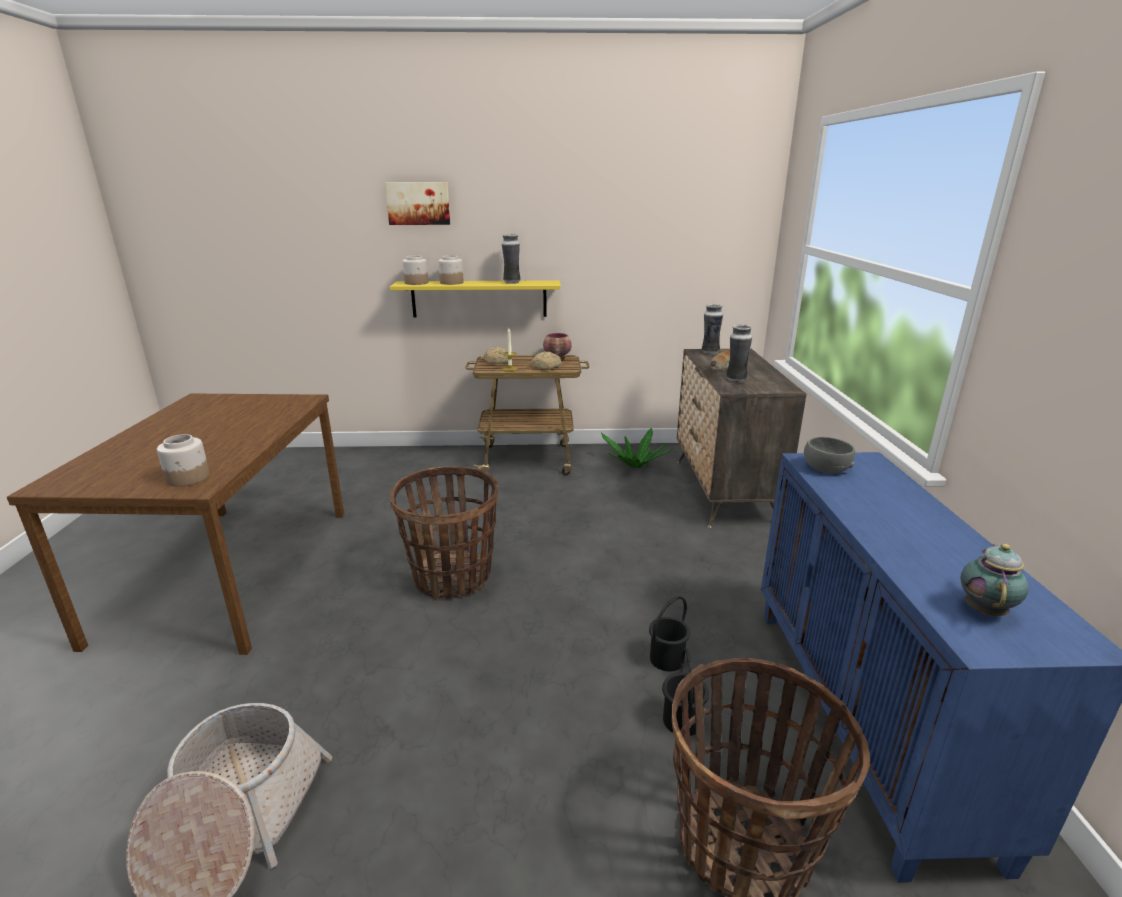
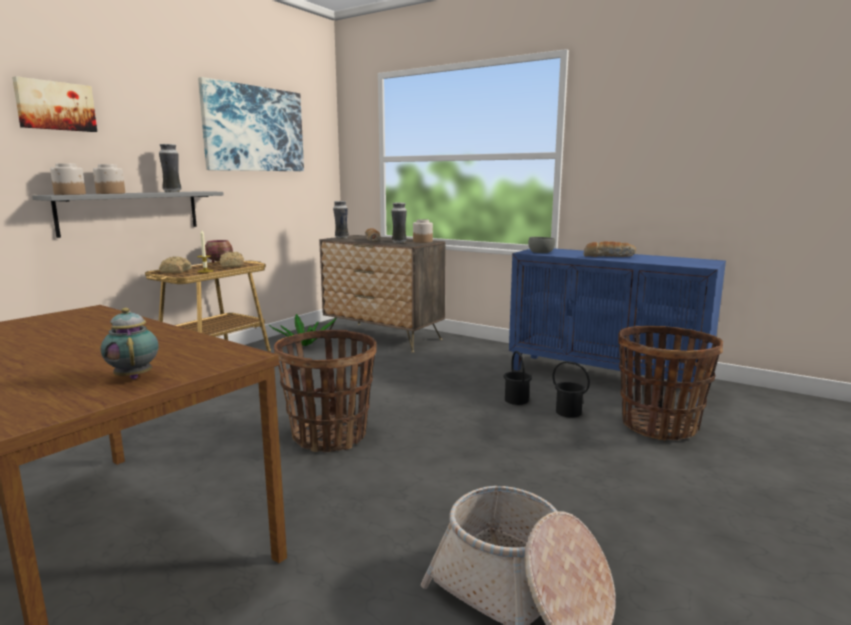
camera: 55 degrees left, 10 degrees down
jar [157,434,210,487] -> jar moved to [413,219,433,243]
yellow shelf [390,280,561,317] -> grey shelf [32,191,224,238]
teapot [961,544,1029,616] -> teapot moved to [101,308,159,379]
none -> picture [198,77,304,171]
none -> bread [583,241,636,257]

